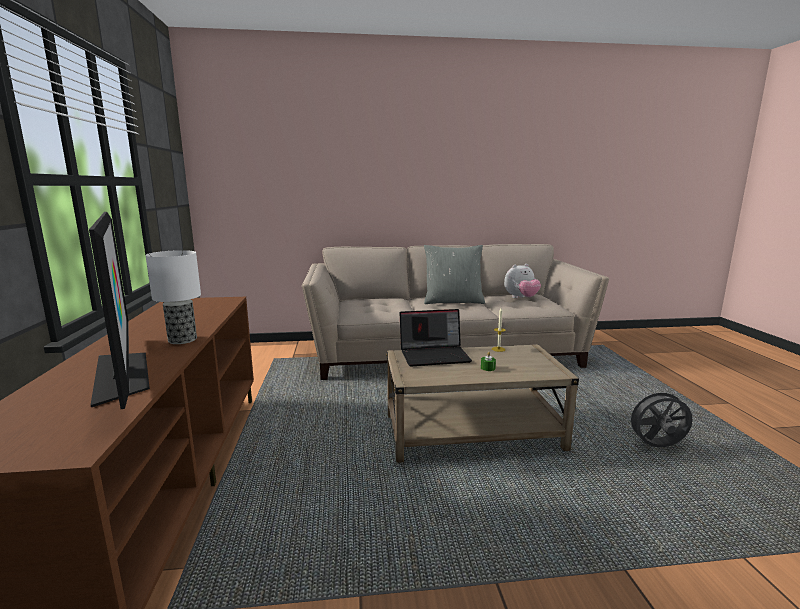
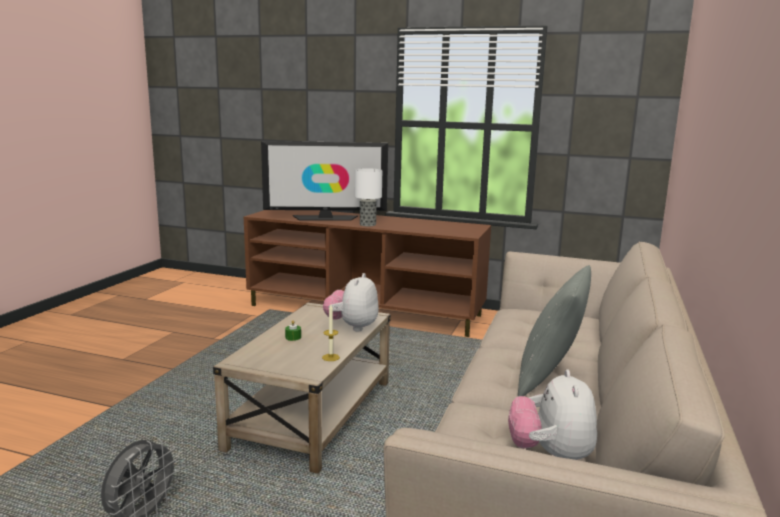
camera: 115 degrees right, 0 degrees up
laptop [400,309,472,367] -> plush toy [323,273,379,331]

